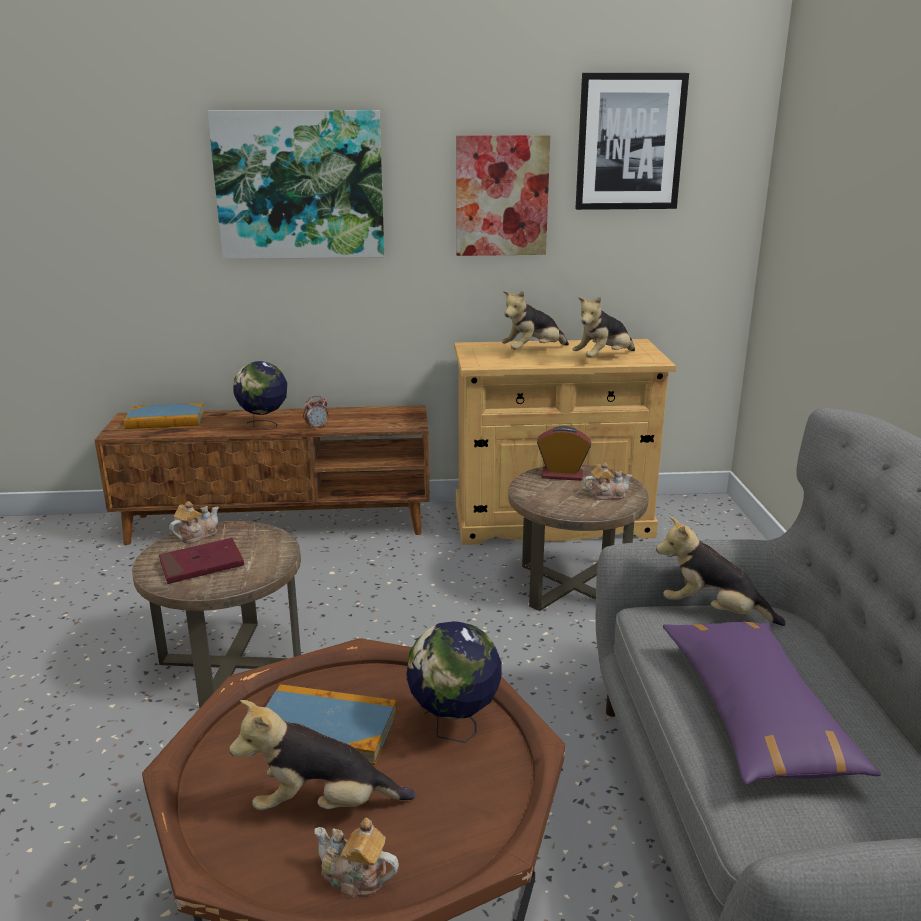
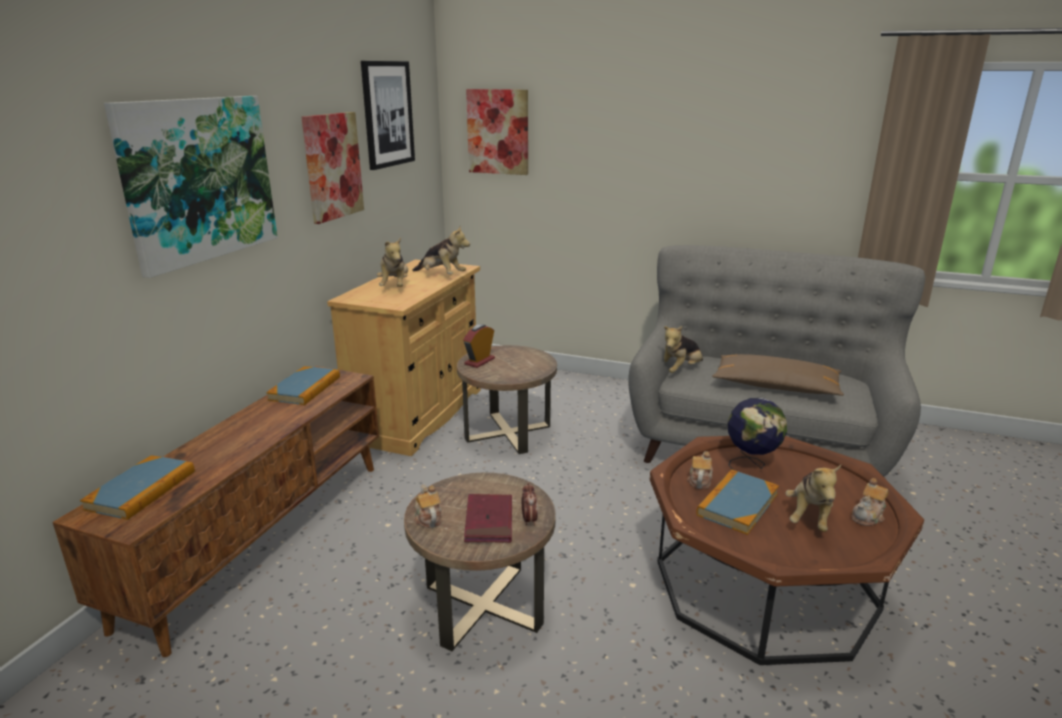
camera: 65 degrees left, 0 degrees up
globe [233,361,287,430] -> none
alarm clock [303,396,328,430] -> alarm clock moved to [522,483,538,526]
plush toy [572,296,635,358] -> plush toy turned 45 degrees counterclockwise [412,226,470,274]
teapot [584,462,632,500] -> teapot moved to [687,451,713,489]
purple pillow [663,622,881,785] -> brown pillow [712,354,844,396]
none -> book [266,366,340,405]
none -> picture [466,89,528,175]

